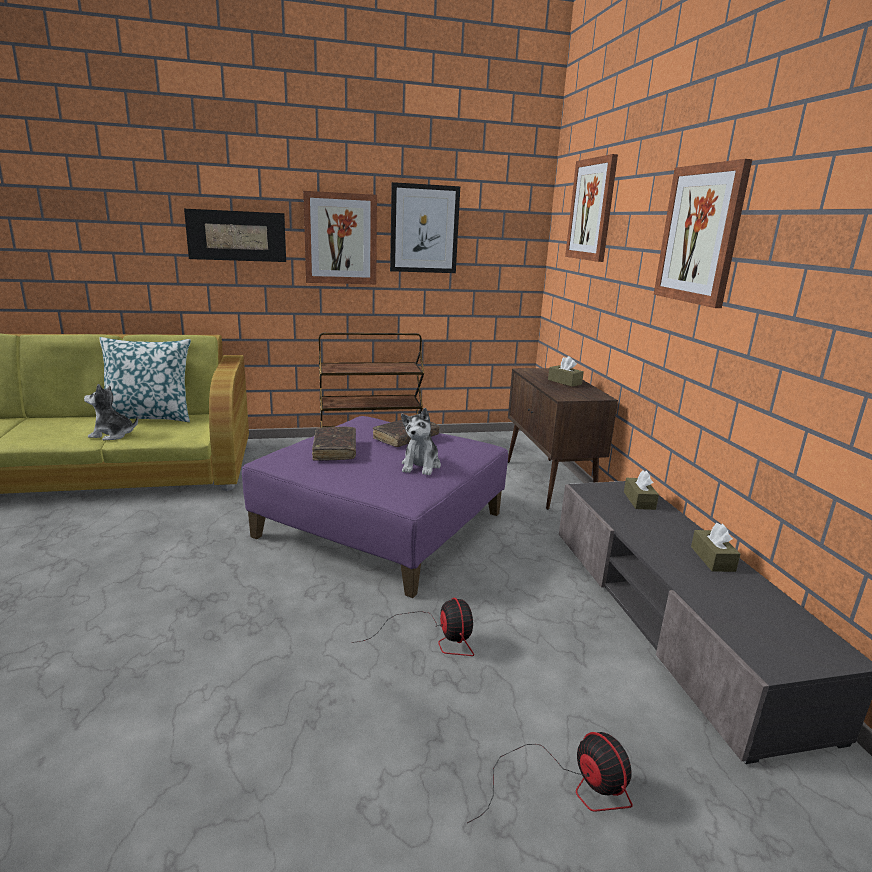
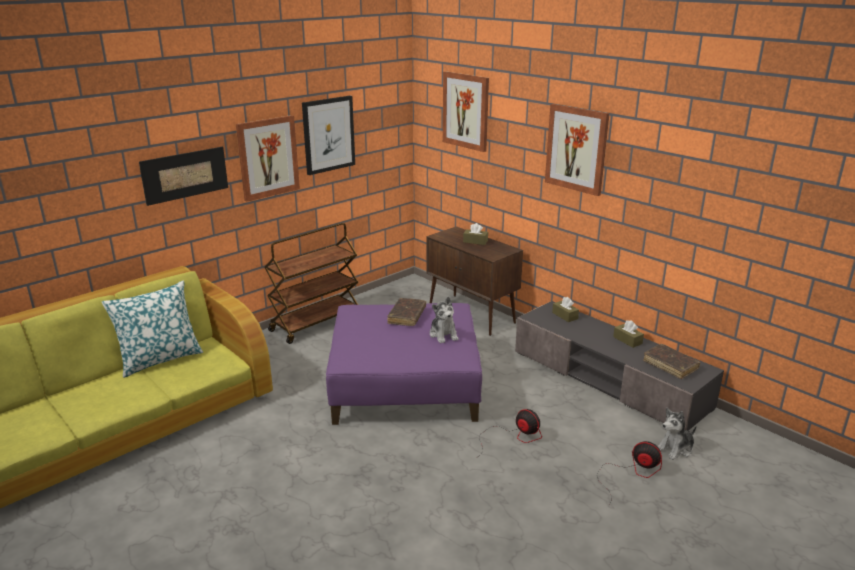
camera: 30 degrees left, 5 degrees up
plush toy [84,384,138,440] -> plush toy moved to [657,408,697,460]
brown book [312,427,356,461] -> brown book moved to [643,344,700,379]

